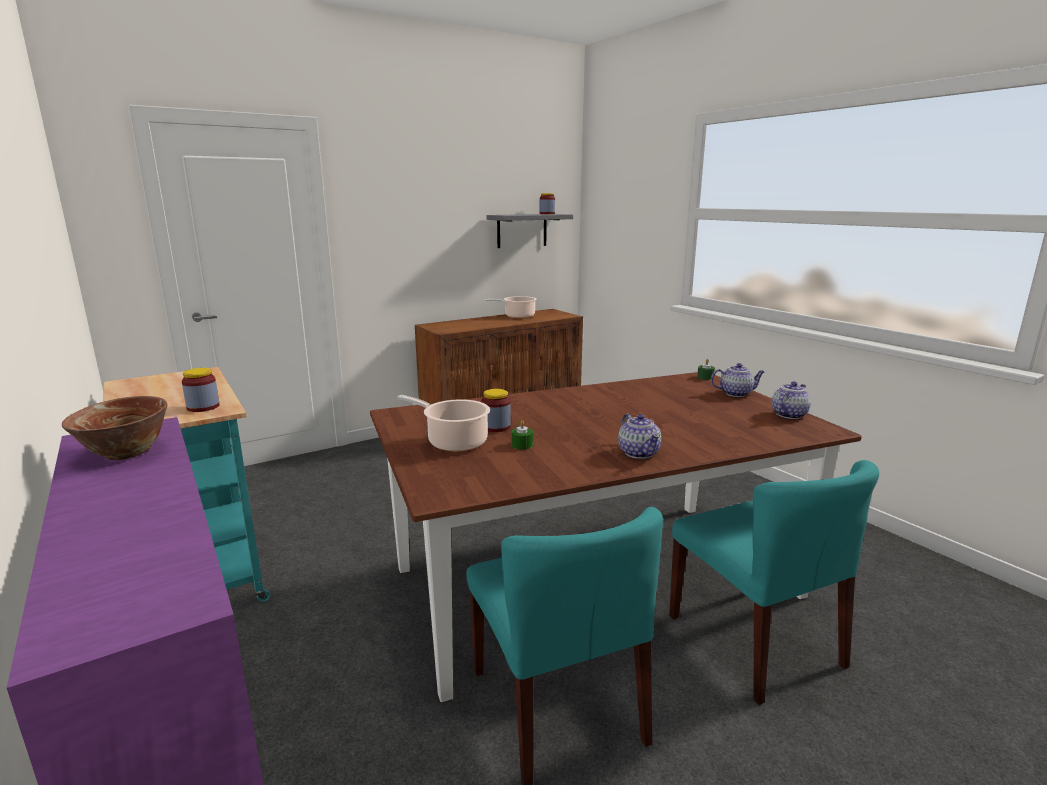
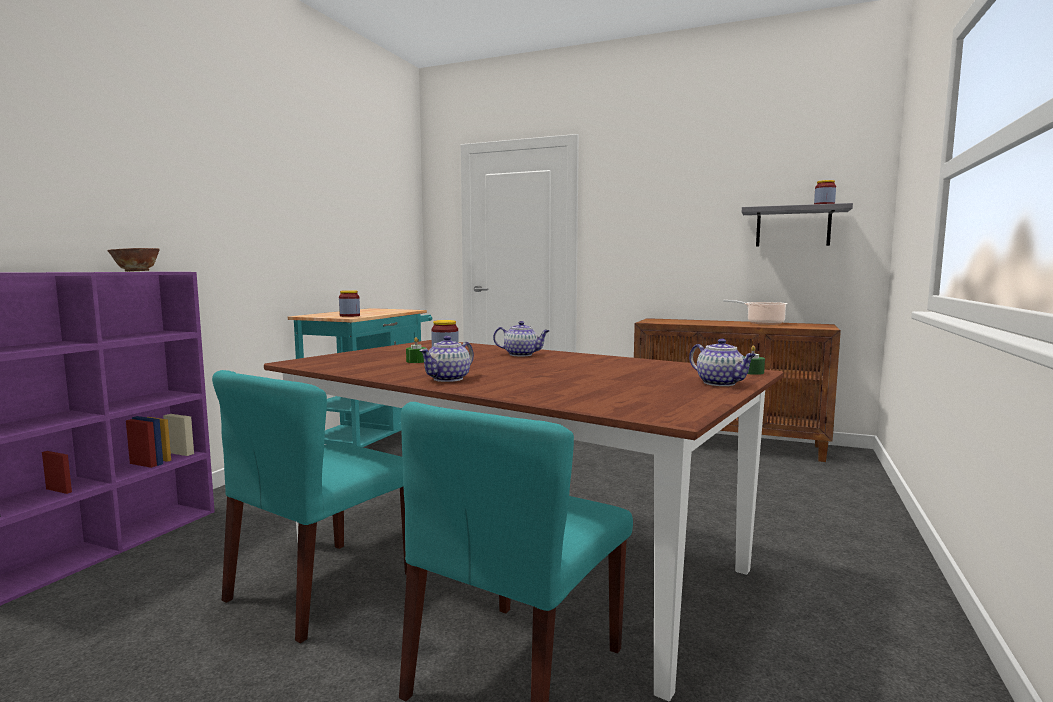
camera: 55 degrees right, 10 degrees down
cooking pot [398,395,490,451] -> none
teapot [772,381,811,419] -> teapot moved to [493,321,549,356]

